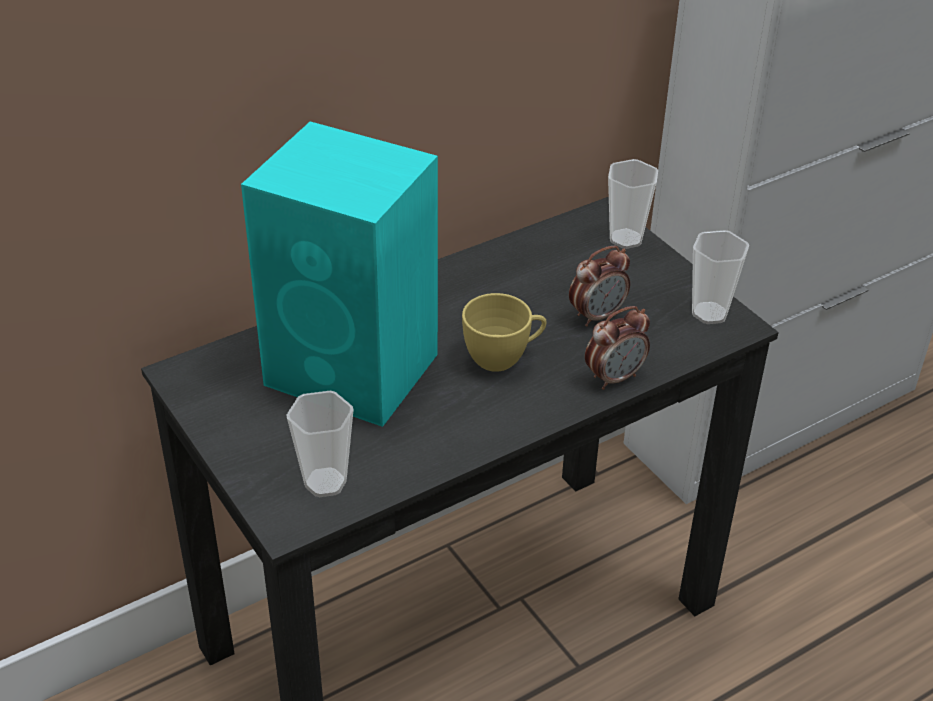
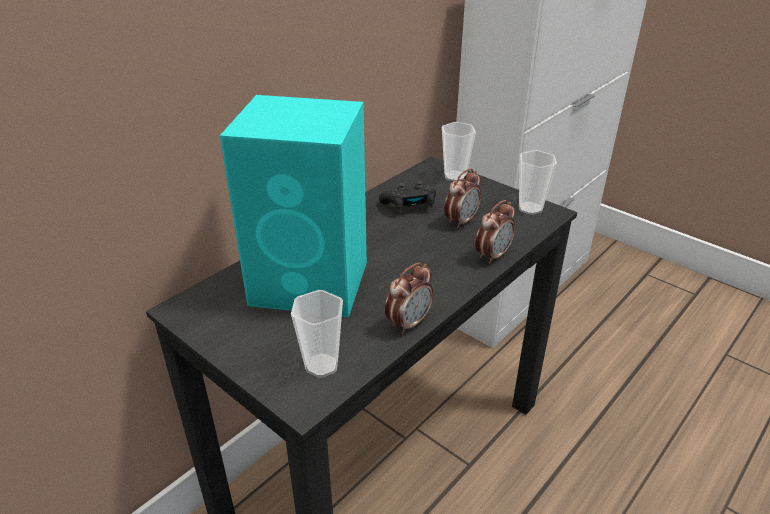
camera: 15 degrees left, 5 degrees down
yellow cup [462,293,547,372] -> none
none -> black game controller [379,181,436,212]
none -> alarm clock [385,262,433,335]

